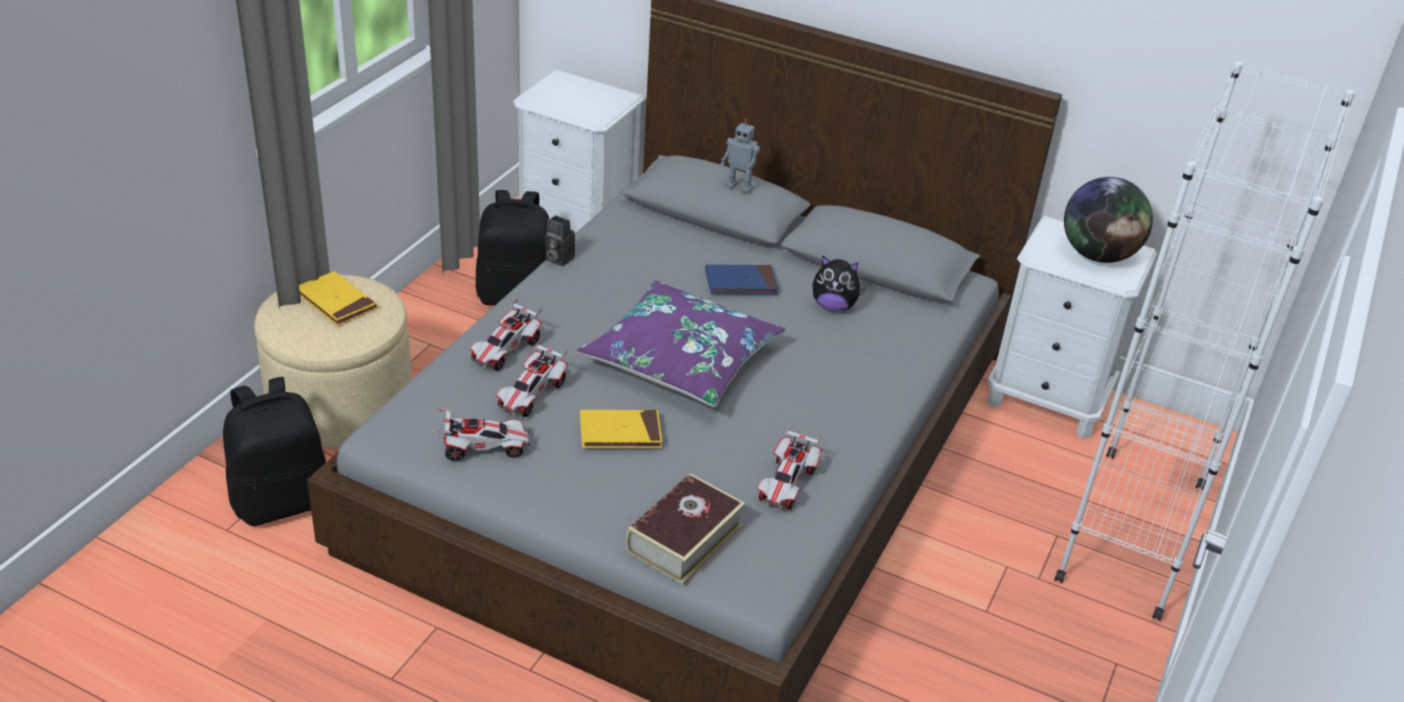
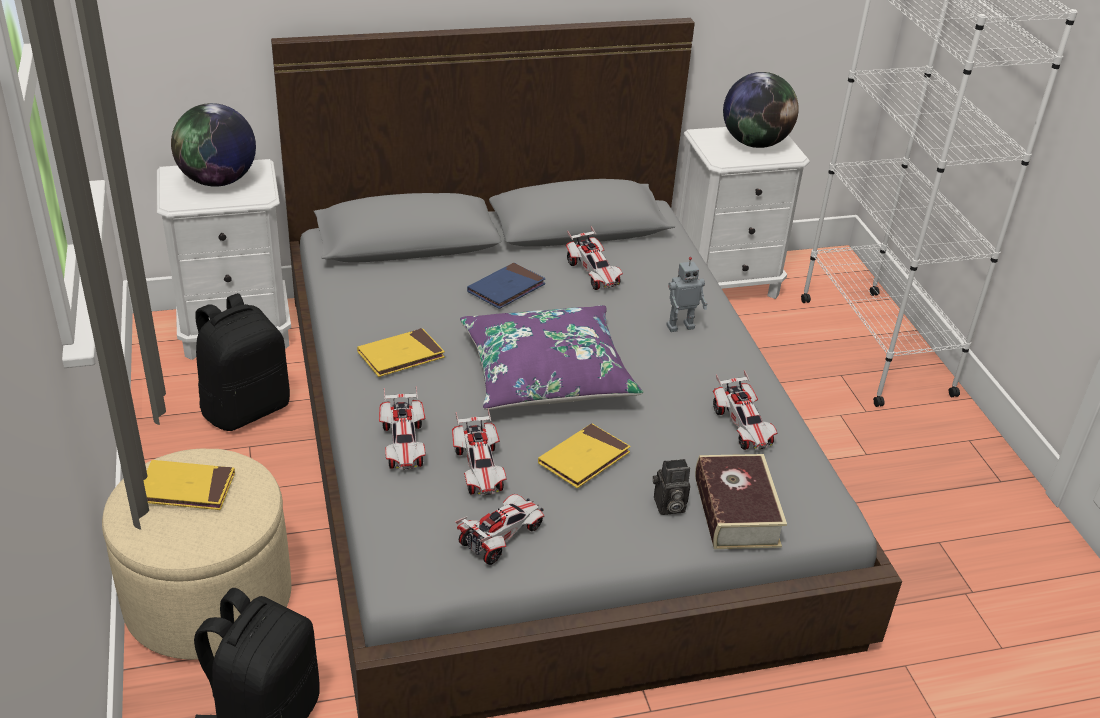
camera: 40 degrees left, 0 degrees up
camera [546,215,575,266] -> camera moved to [653,459,690,515]
toy robot [721,119,760,194] -> toy robot moved to [667,257,708,332]
plush toy [812,256,866,312] -> toy car [566,226,623,290]
none -> globe [171,103,256,187]
none -> yellow book [357,328,445,377]

